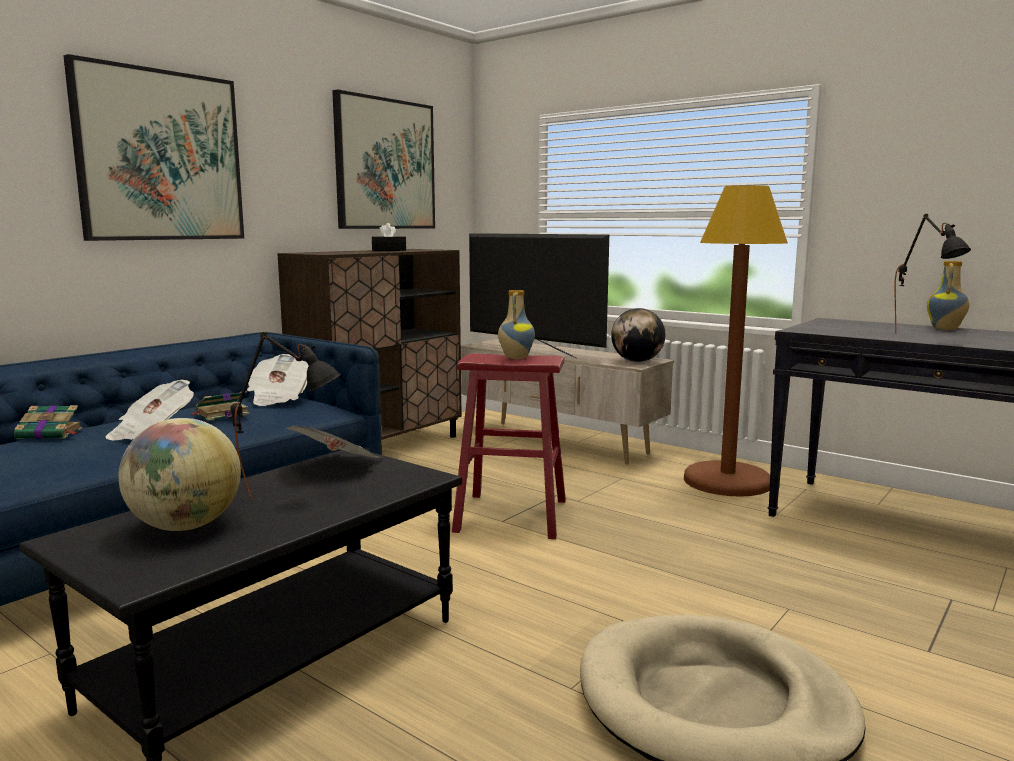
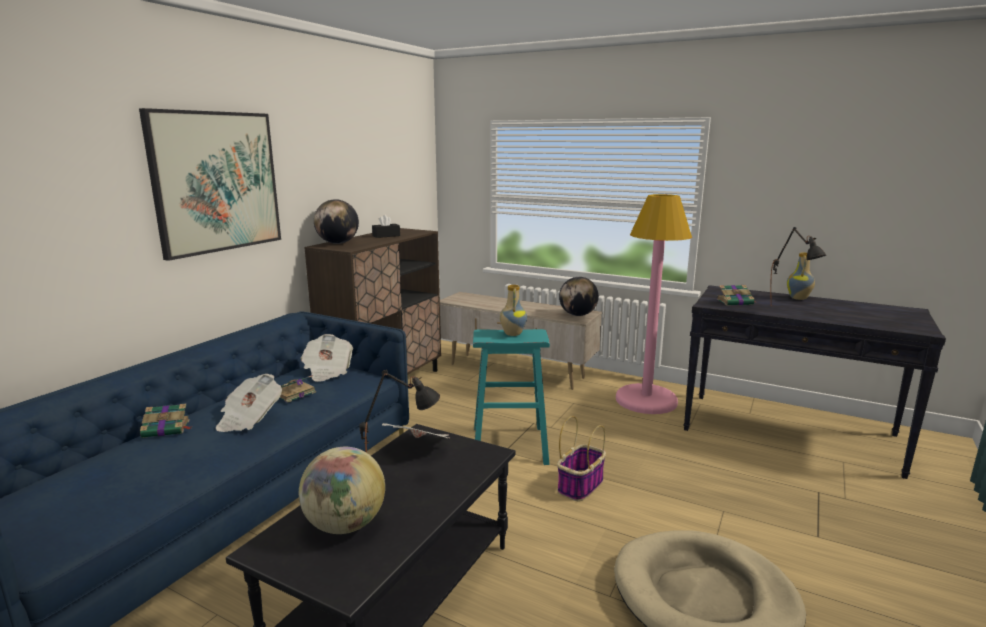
camera: 10 degrees left, 5 degrees up
picture [332,89,435,229] -> none
red stool [452,353,566,539] -> turquoise stool [473,329,550,465]
television [469,233,609,358] -> none
brown floor lamp [684,185,788,497] -> pink floor lamp [616,194,692,414]
none -> globe [314,199,359,244]
none -> basket [557,416,606,501]
none -> book [717,285,755,305]

